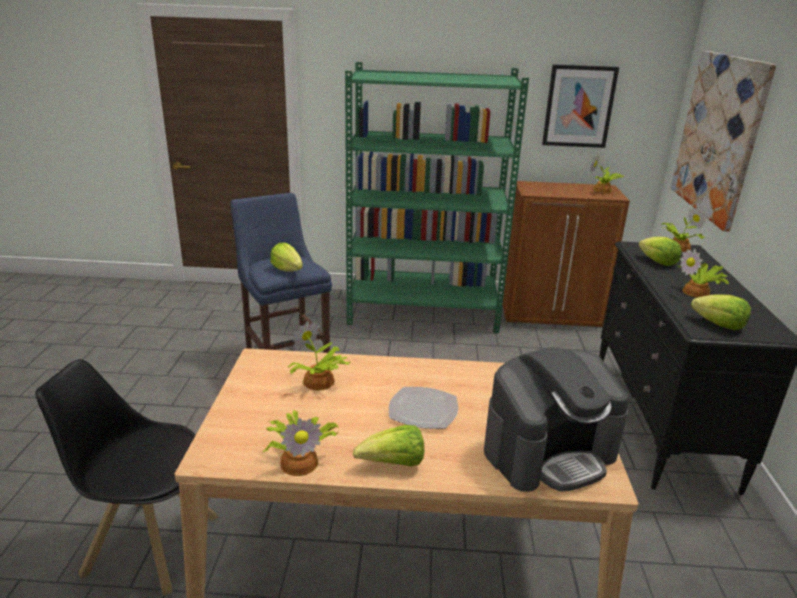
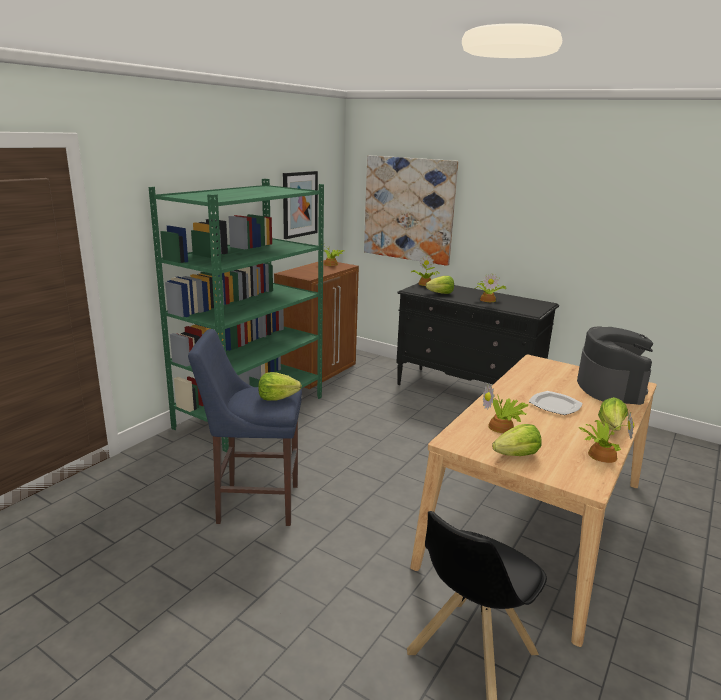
camera: 60 degrees left, 5 degrees down
lettuce [691,295,751,330] -> lettuce moved to [492,424,542,456]

